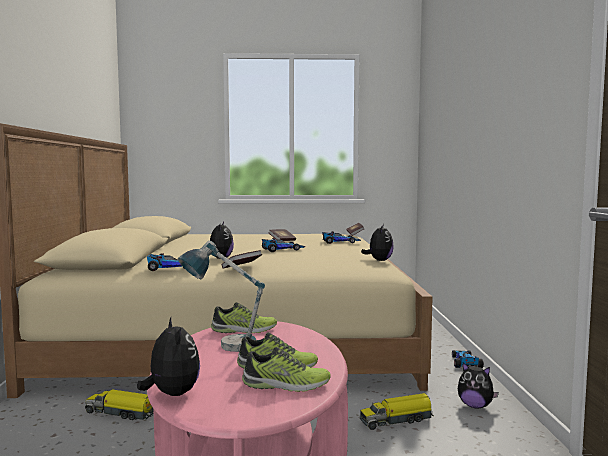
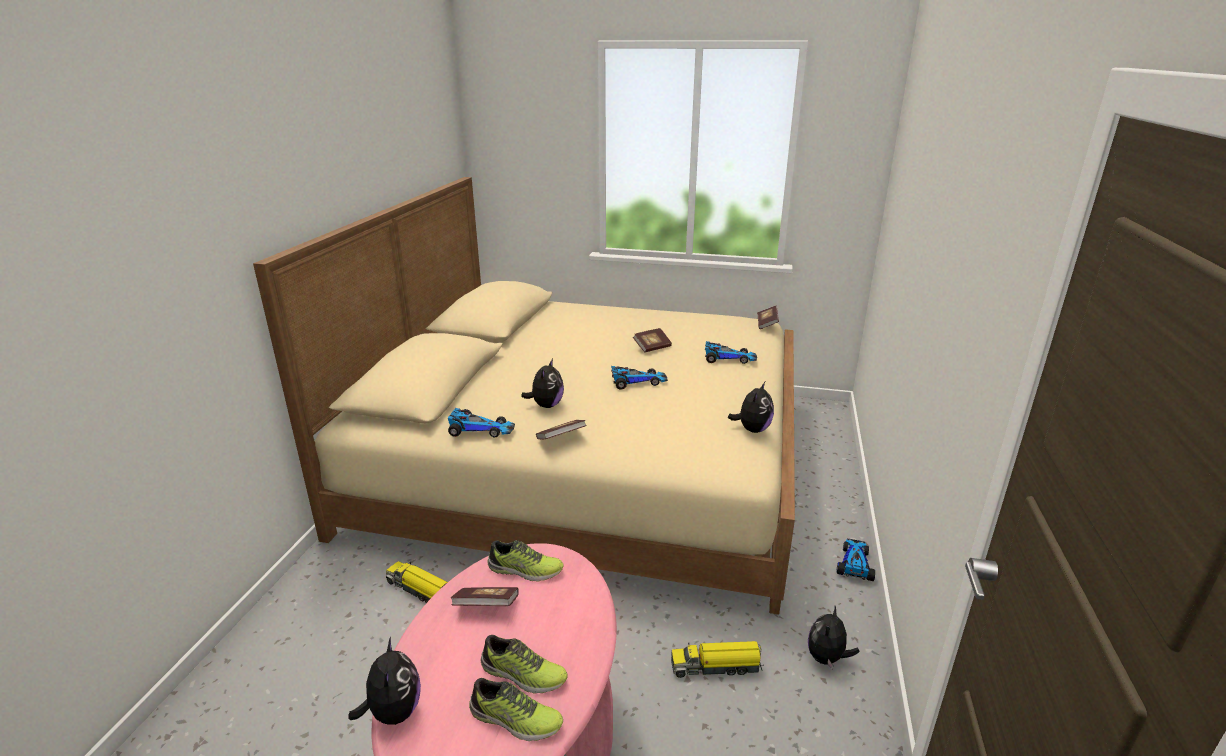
camera: 15 degrees right, 20 degrees up
table lamp [178,241,265,352] -> book [451,587,519,606]
plush toy [458,362,499,409] -> plush toy turned 75 degrees clockwise [808,606,860,670]

